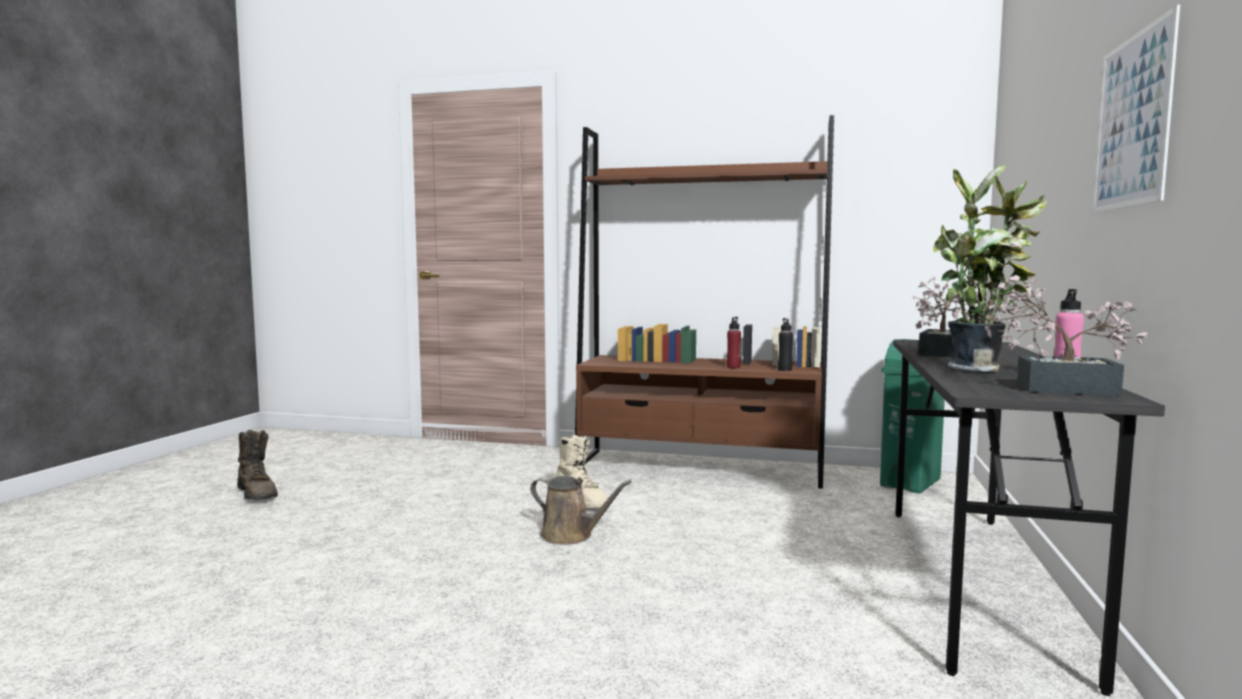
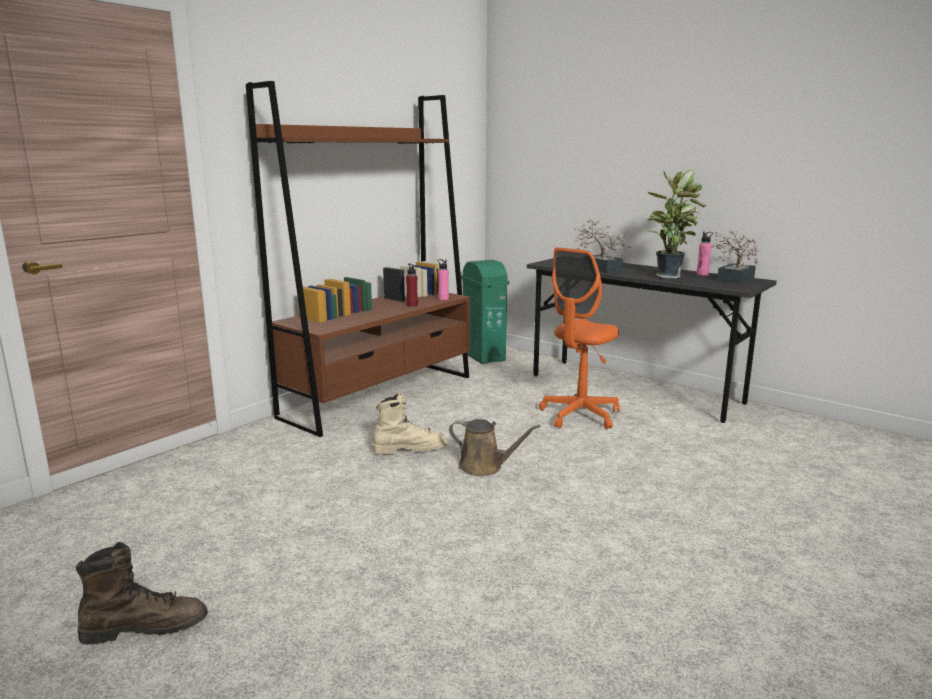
camera: 65 degrees left, 10 degrees up
brown watering can [530,476,631,545] -> brown watering can turned 60 degrees clockwise [449,419,540,476]
black bottle [778,318,793,371] -> pink bottle [437,259,449,300]
picture [1093,5,1180,213] -> none
none -> orange office chair [539,247,620,429]

